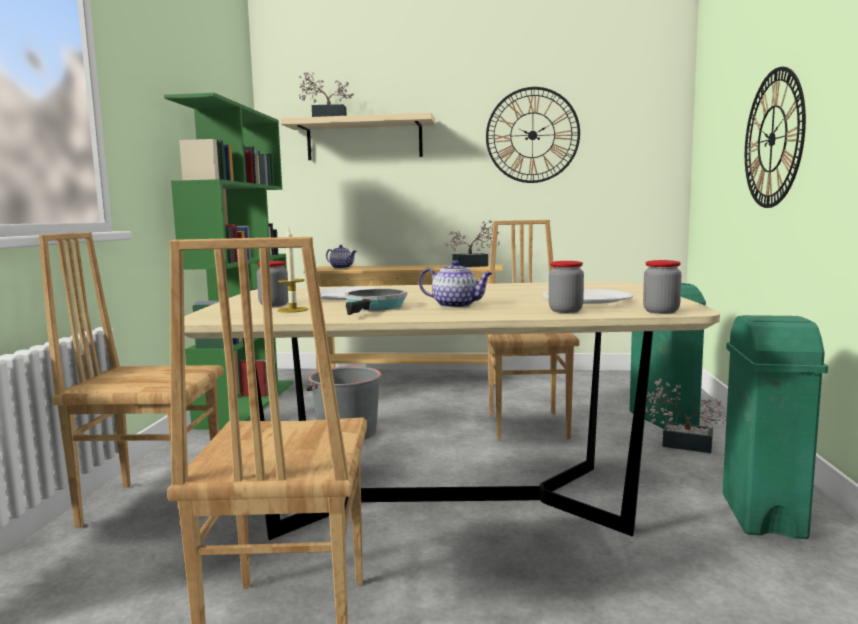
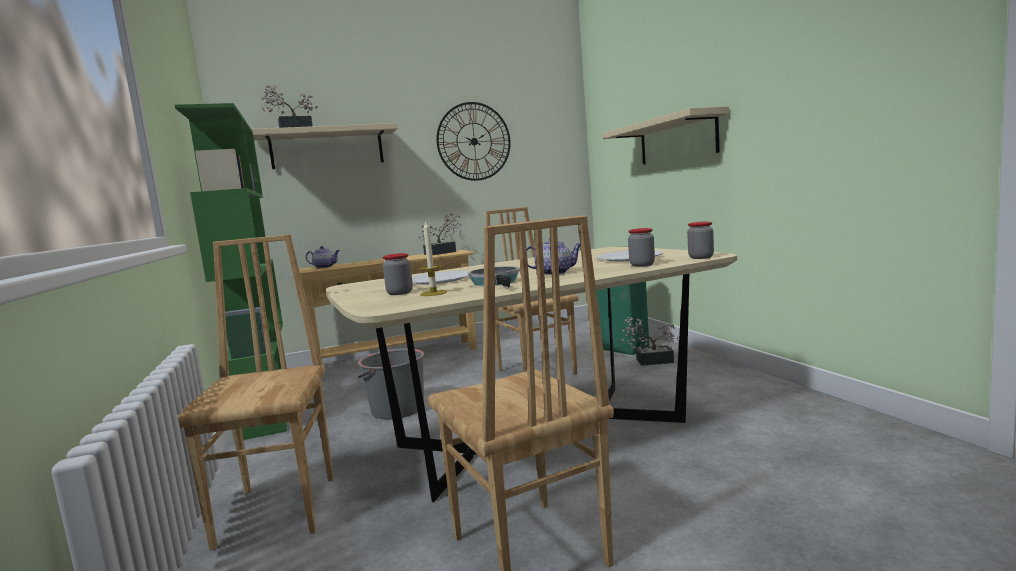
camera: 25 degrees left, 0 degrees up
brown chair [39,232,224,528] -> brown chair turned 105 degrees clockwise [178,234,334,551]
green trash can [723,315,828,539] -> none
wall clock [745,67,806,208] -> beige shelf [603,106,729,164]

